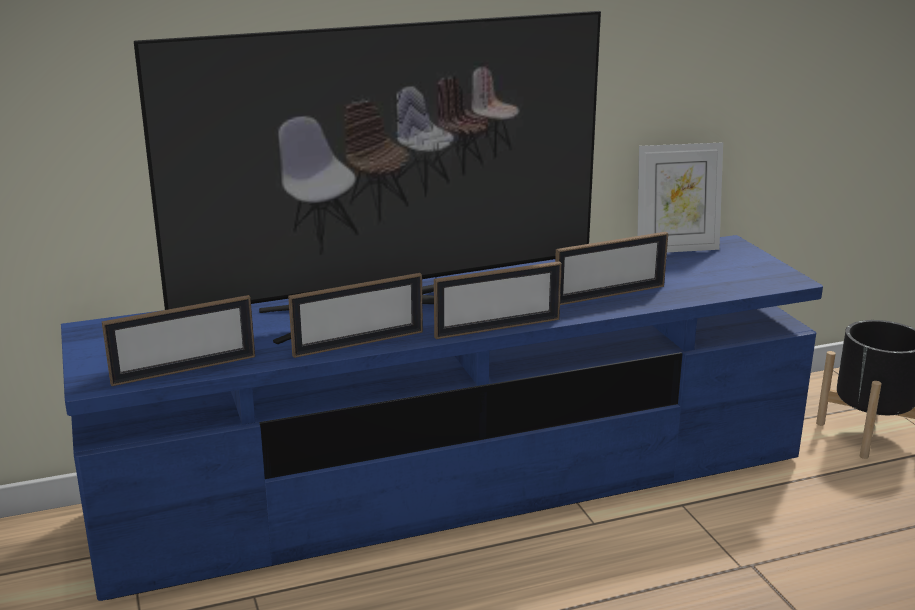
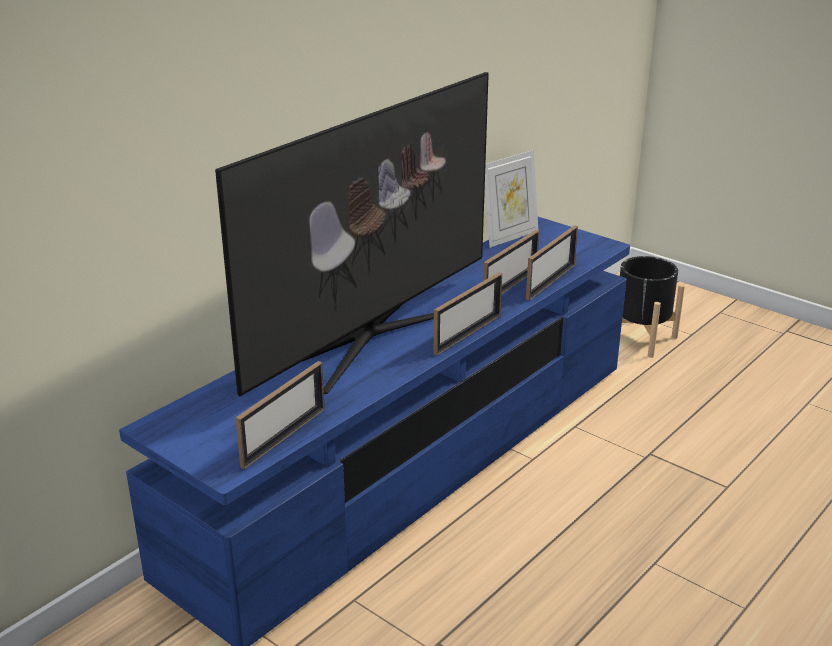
camera: 30 degrees left, 5 degrees up
picture frame [288,273,423,358] -> picture frame moved to [526,225,578,301]

